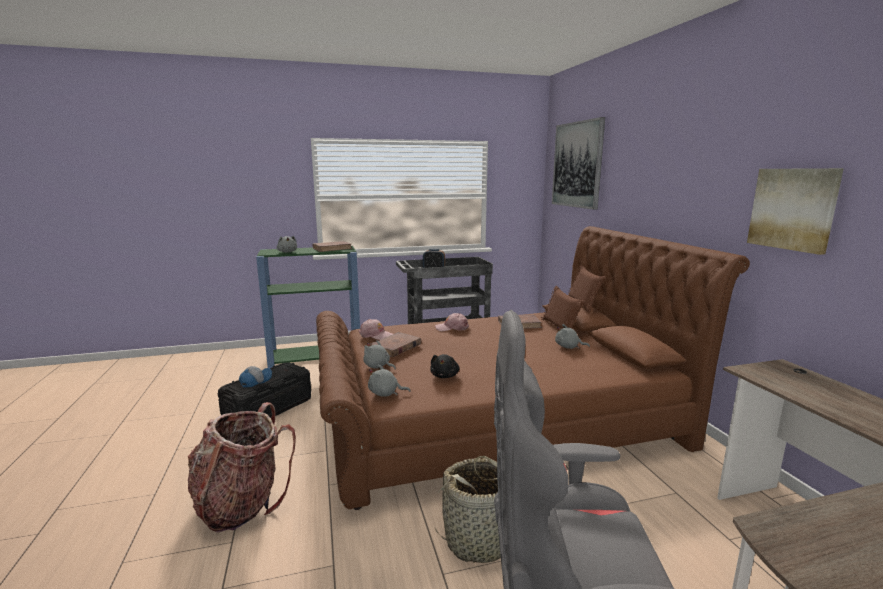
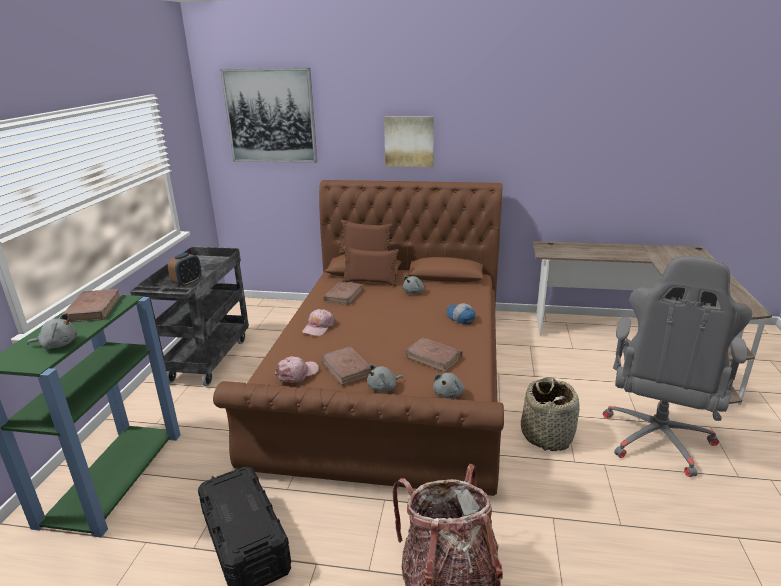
camera: 65 degrees left, 10 degrees up
cap [239,366,272,388] -> cap moved to [447,303,476,324]
black plush toy [430,354,460,378] -> brown book [404,337,462,372]
picture [747,168,844,255] -> picture moved to [384,116,434,167]

